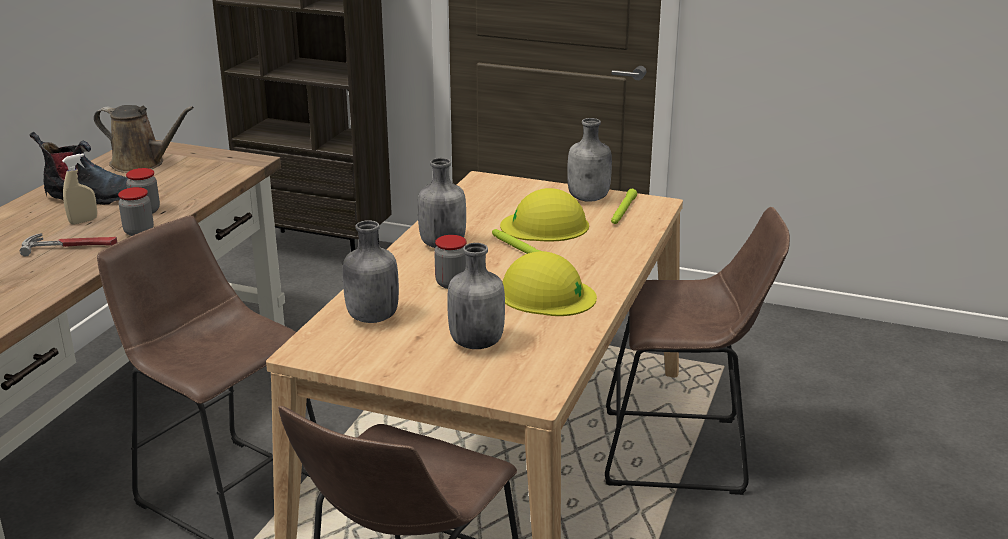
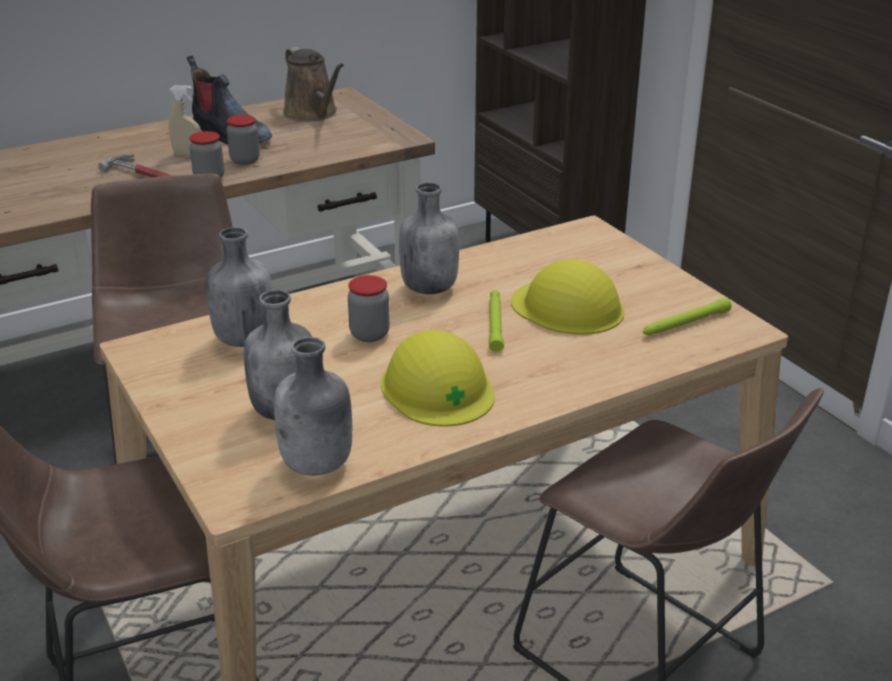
camera: 40 degrees right, 5 degrees up
grey bottle [567,118,612,202] -> grey bottle moved to [274,337,352,476]

